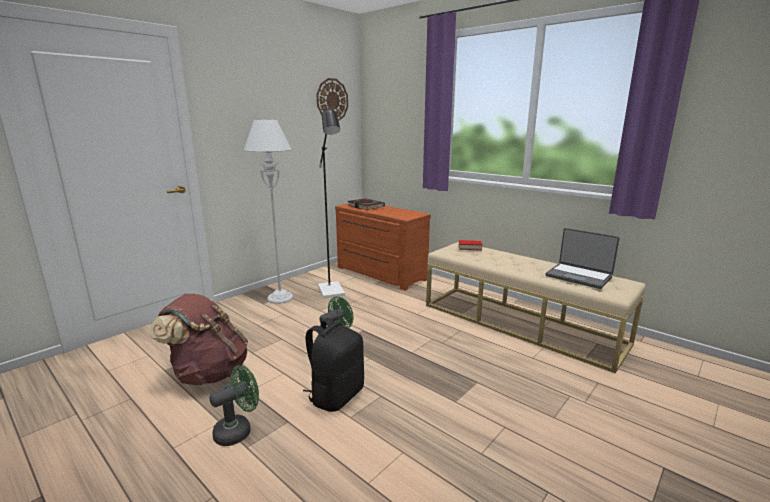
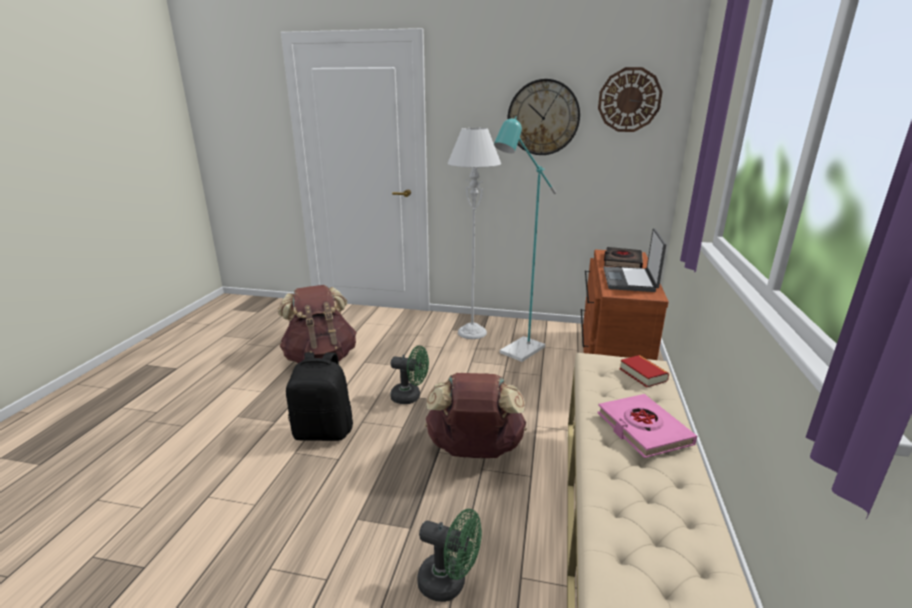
camera: 60 degrees right, 5 degrees up
green fan [209,365,259,446] -> green fan moved to [417,509,482,602]
black floor lamp [318,107,345,298] -> turquoise floor lamp [494,116,556,362]
laptop [546,228,620,289] -> laptop moved to [603,228,666,292]
none -> brown backpack [425,373,526,458]
none -> wall clock [508,79,580,155]
none -> pink book [597,394,697,458]

